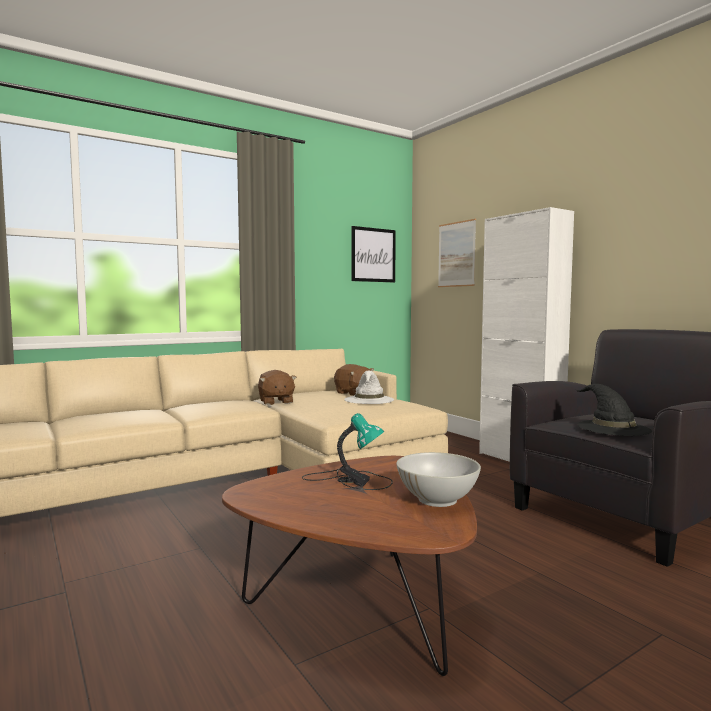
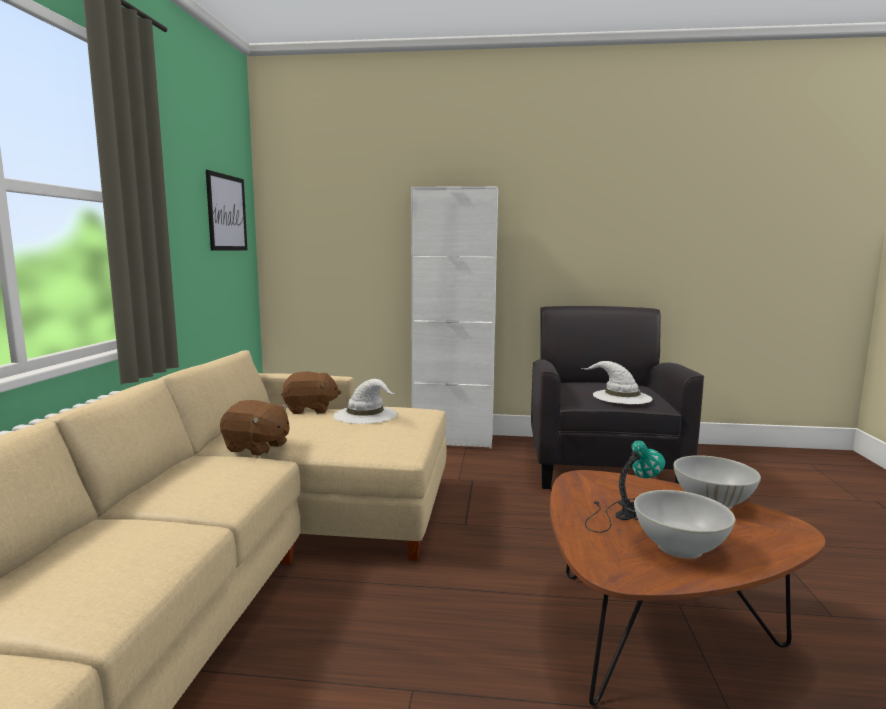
camera: 50 degrees left, 5 degrees up
picture [438,219,476,287] -> none
black hat [575,384,652,436] -> white hat [582,361,652,404]
none -> white bowl [634,490,735,559]

